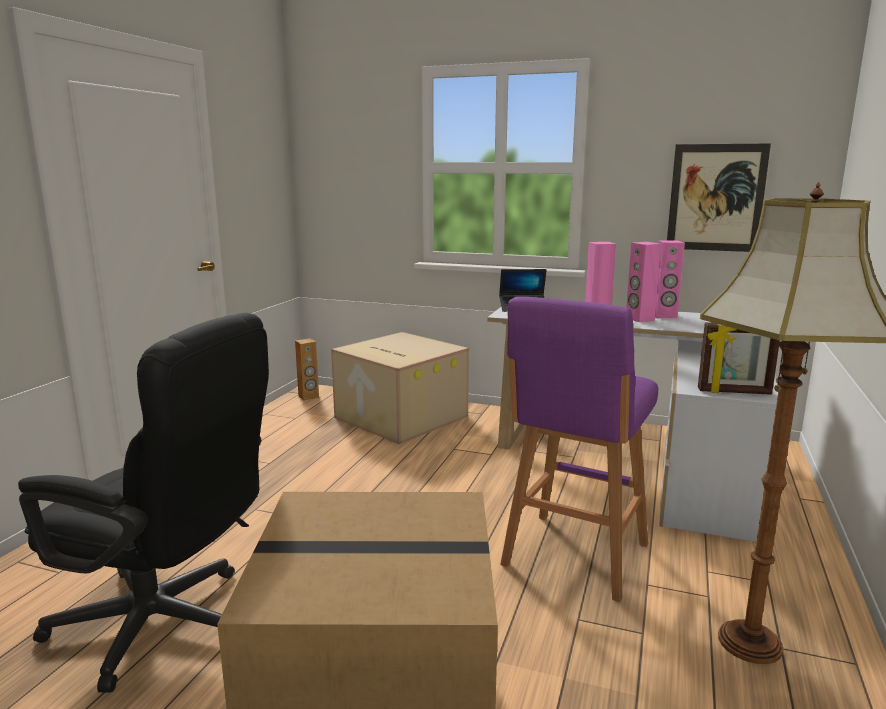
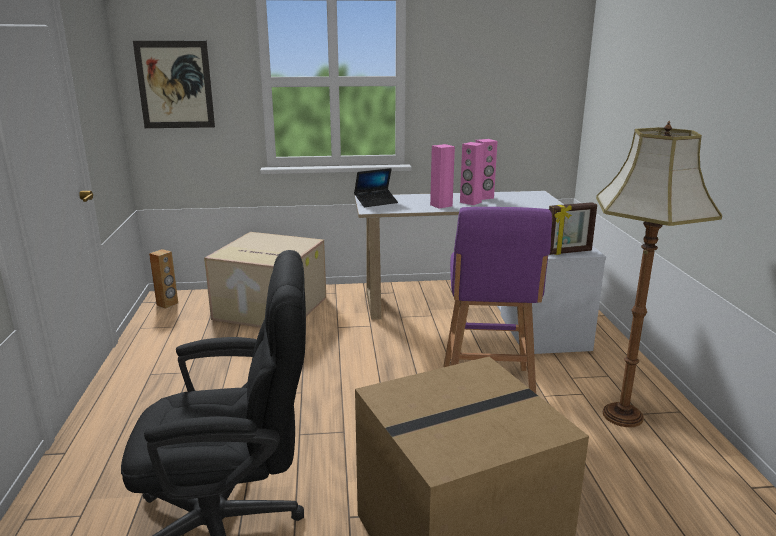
camera: 25 degrees left, 5 degrees up
picture [667,144,771,252] -> picture moved to [133,41,215,128]

